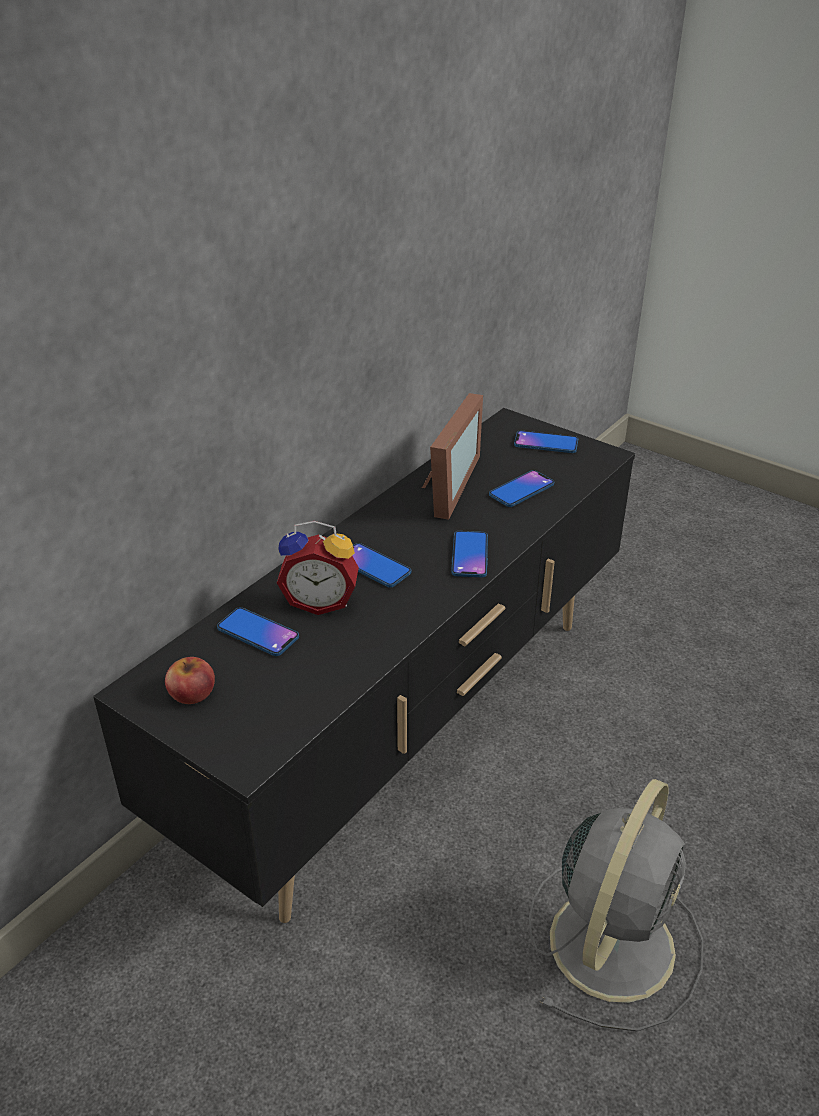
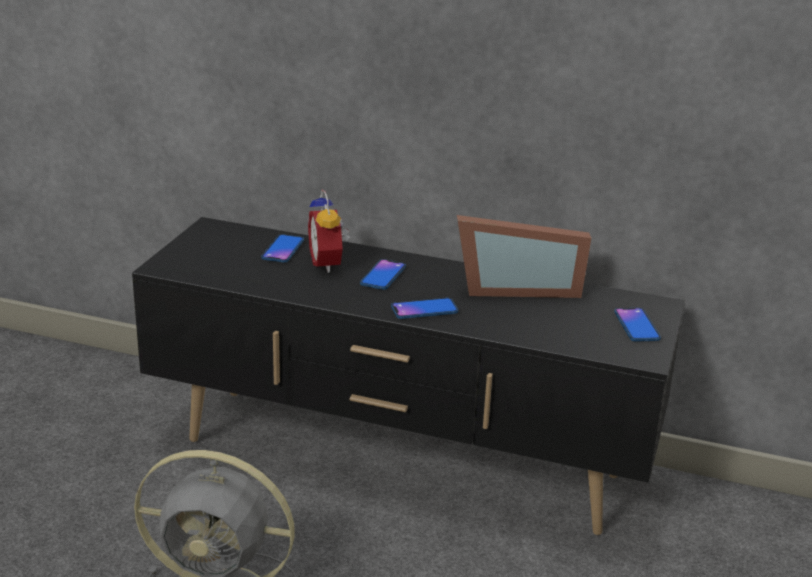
camera: 70 degrees right, 10 degrees down
apple [165,657,215,704] -> none
phone [489,470,554,507] -> none

